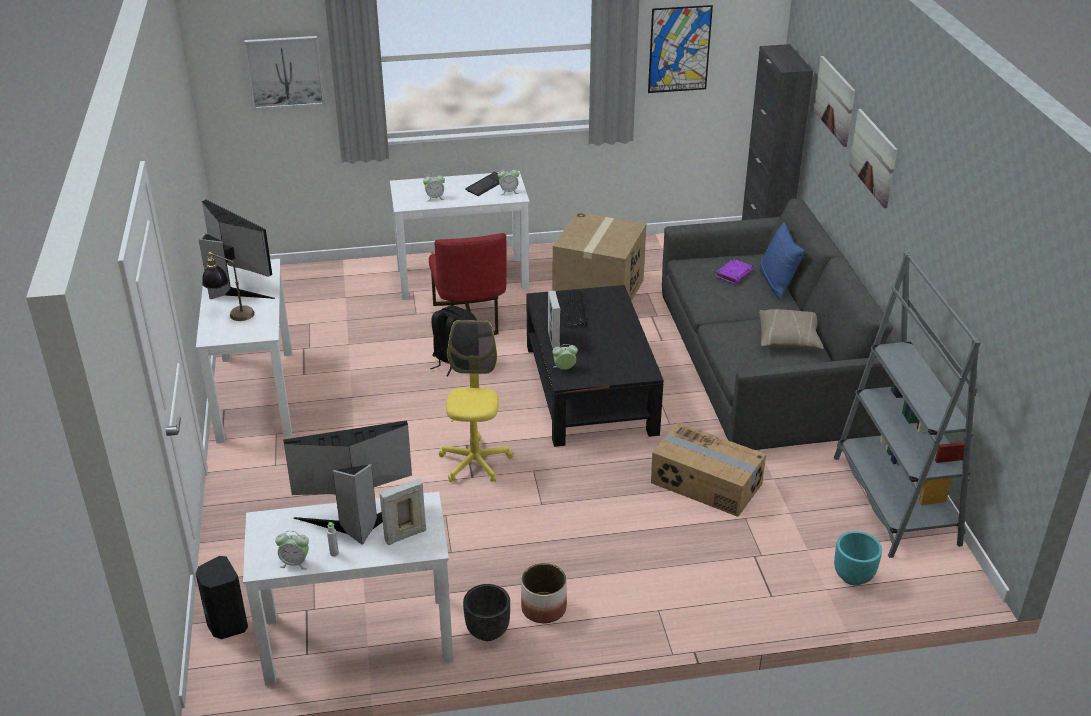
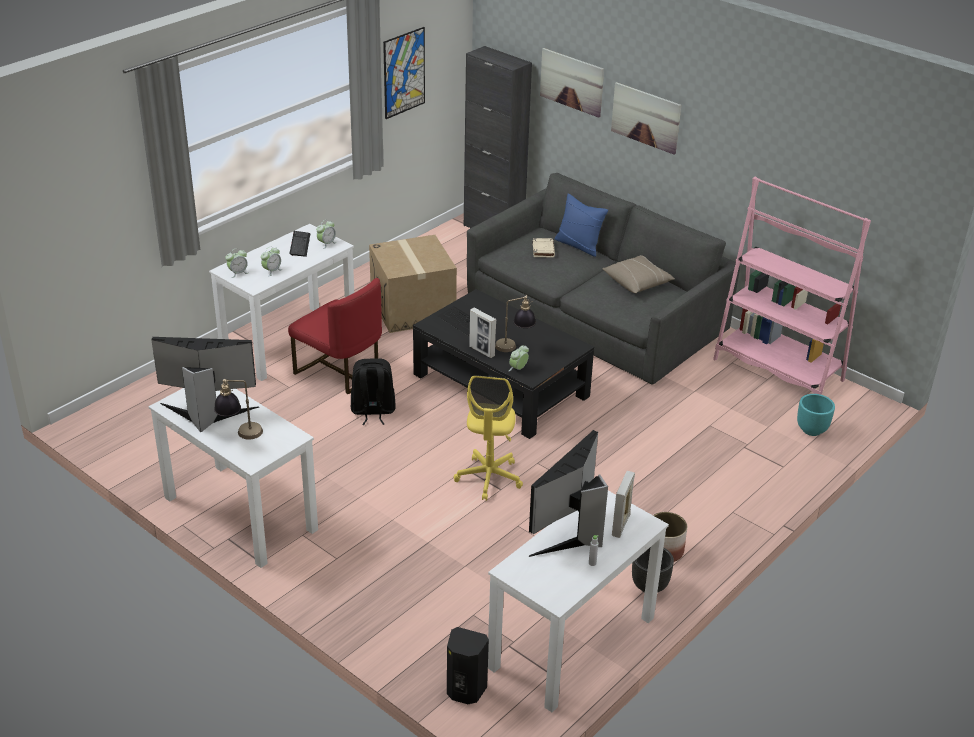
camera: 40 degrees left, 0 degrees up
picture [244,36,324,109] -> none
alarm clock [275,531,309,570] -> alarm clock moved to [225,248,248,278]
yellow office chair [439,320,513,482] -> yellow office chair turned 135 degrees counterclockwise [454,375,523,500]
cardboard box [651,423,766,517] -> none
purple book [716,259,754,284] -> beige book [533,238,555,257]
grey bookcase [834,251,981,558] -> pink bookcase [713,177,871,395]
none -> table lamp [495,295,536,352]

